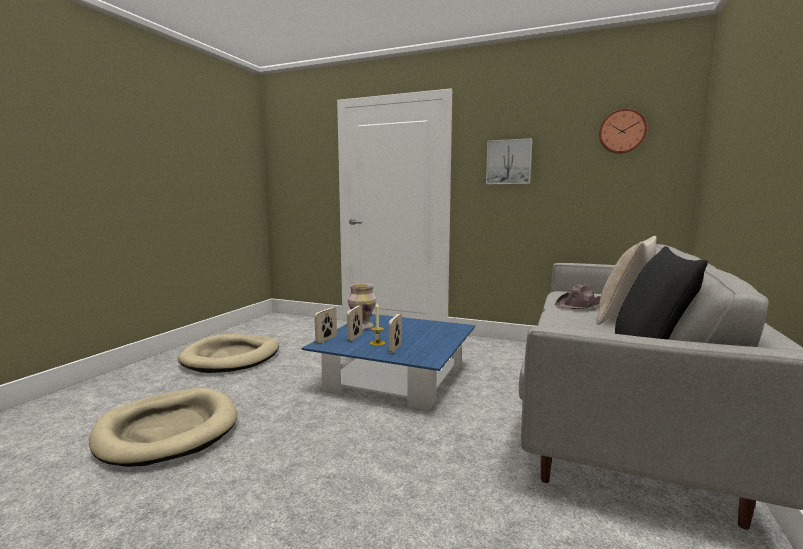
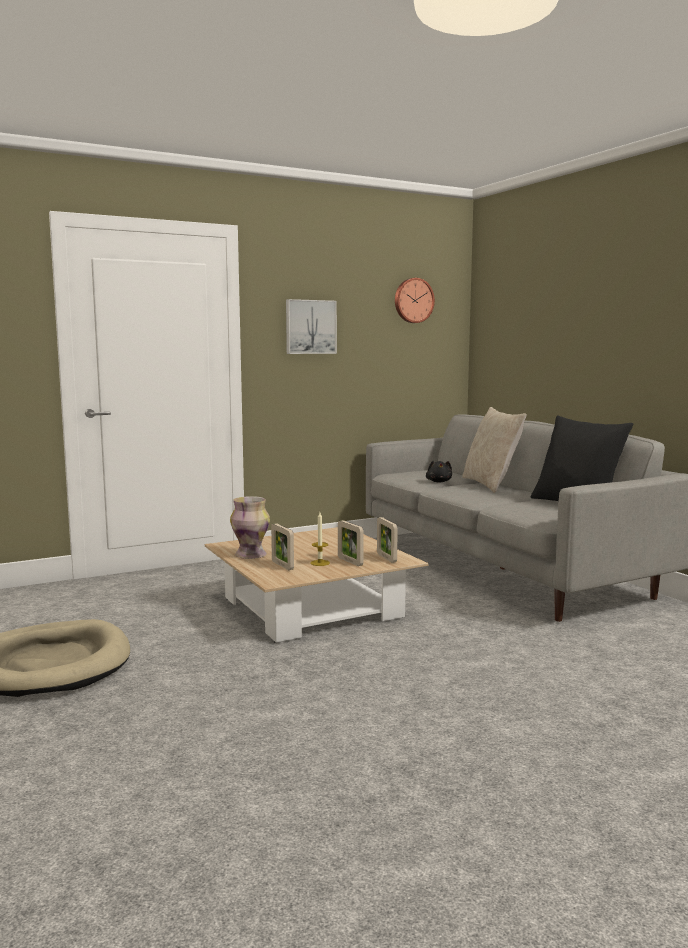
camera: 50 degrees left, 0 degrees up
beige dog bed [89,388,237,467] -> none
blue coffee table [302,314,475,410] -> beige coffee table [205,527,429,643]
picture frame [314,307,337,344] -> picture frame moved to [377,517,398,563]
brown hat [555,285,601,309] -> black plush toy [426,461,452,483]

